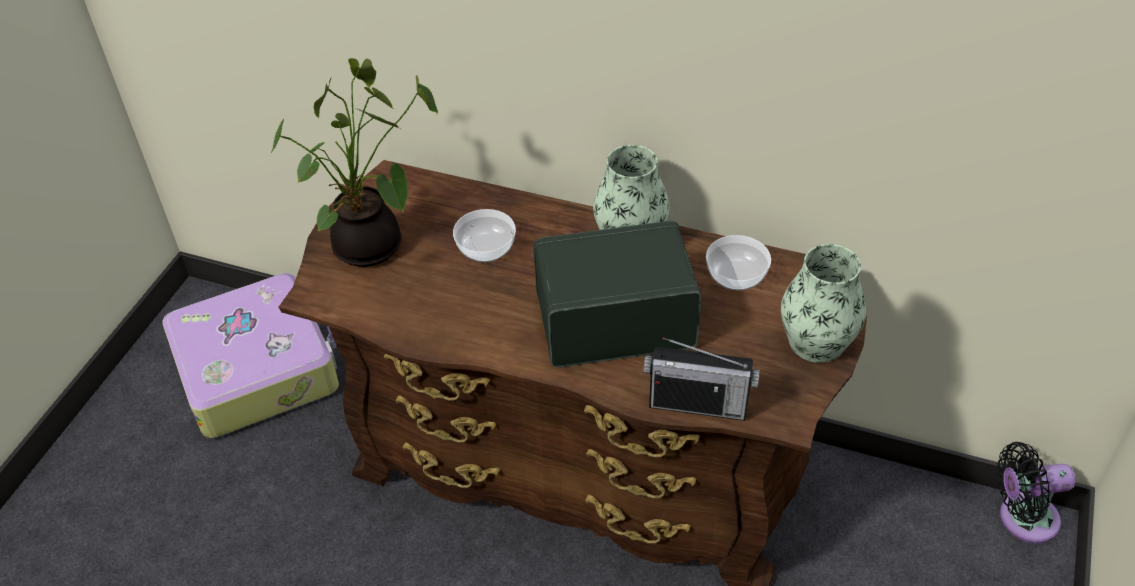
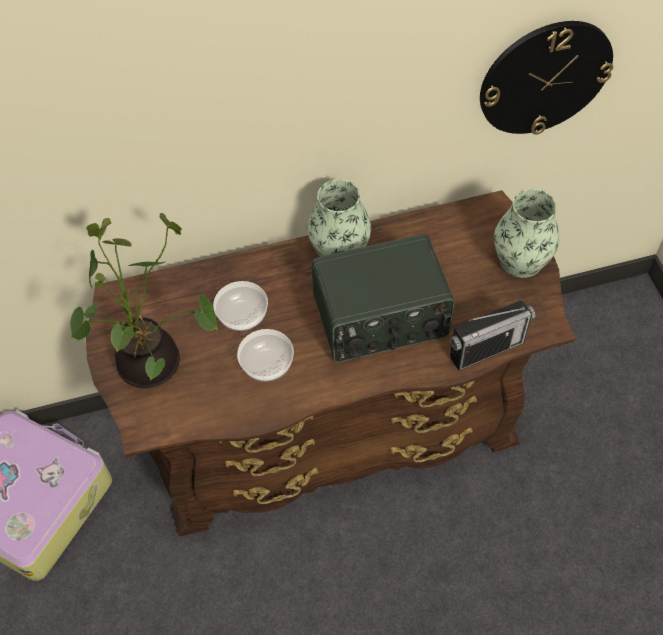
camera: 35 degrees left, 10 degrees up
radio [533,221,702,368] -> radio turned 150 degrees counterclockwise [311,234,455,362]
bowl [706,235,771,291] -> bowl moved to [237,329,294,382]
black fan [997,442,1076,543] -> none
none -> wall clock [480,21,613,135]

